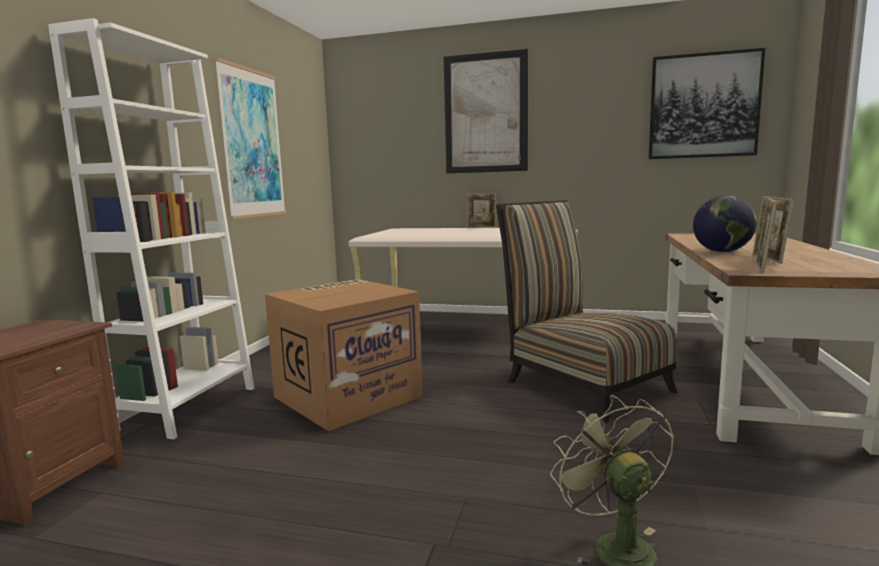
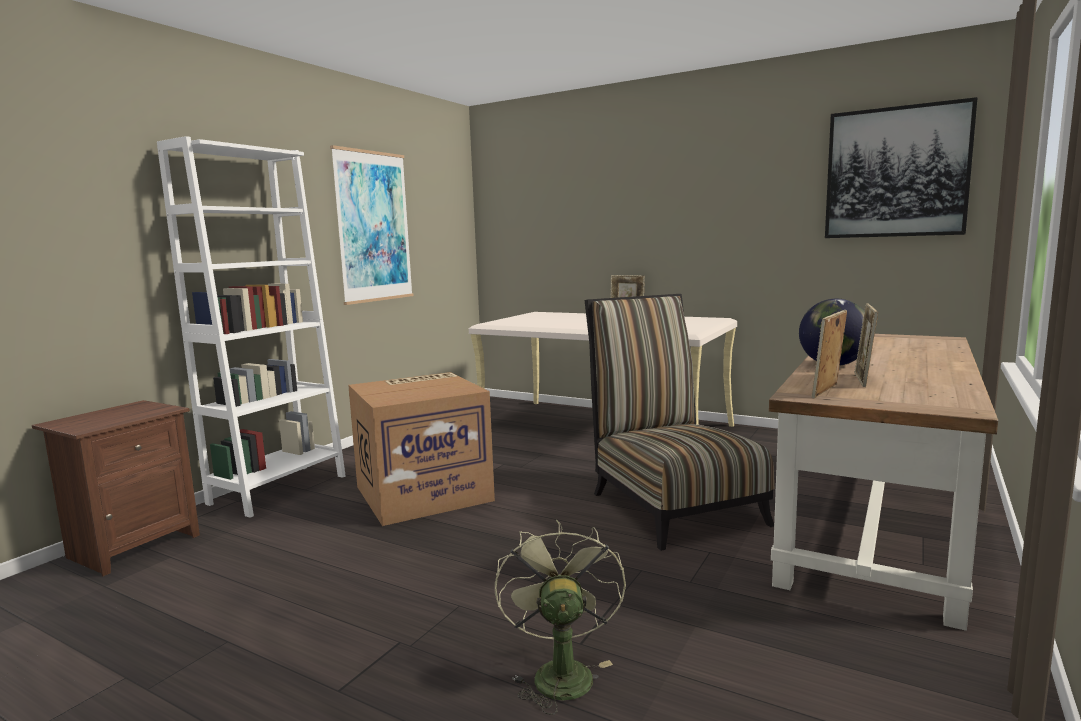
camera: 15 degrees right, 0 degrees up
picture [444,49,528,173] -> none

